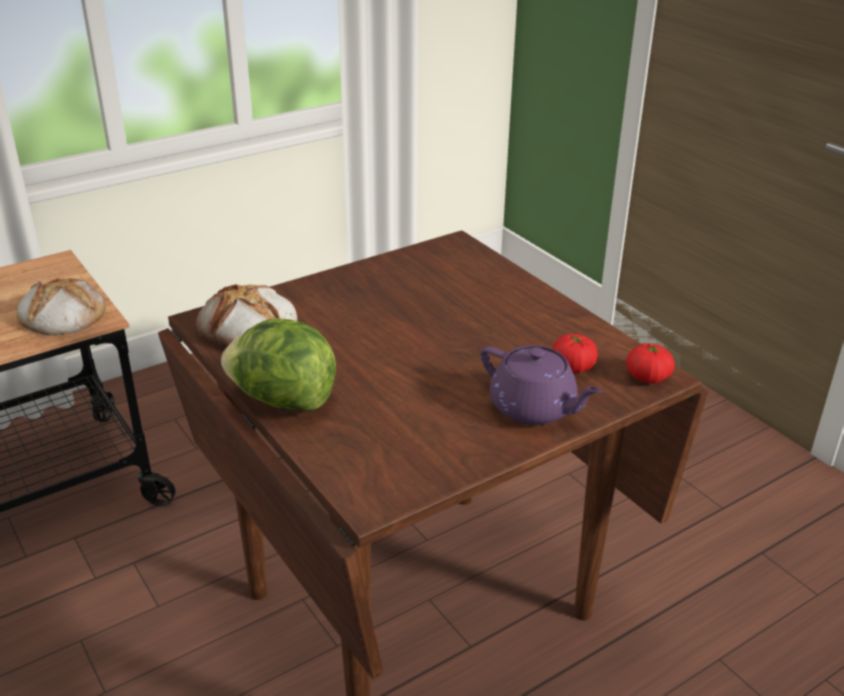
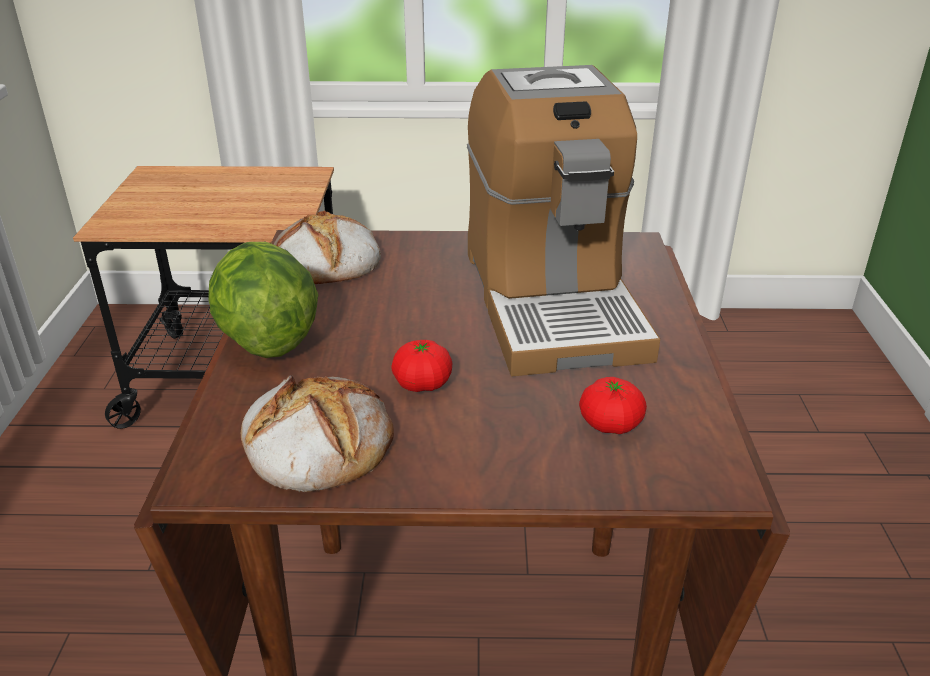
camera: 35 degrees right, 0 degrees up
bread [17,278,105,335] -> bread moved to [241,375,394,492]
purple teapot [481,346,602,425] -> none
tomato [626,343,675,384] -> tomato moved to [391,340,452,392]
none -> coffee machine [467,65,660,376]

